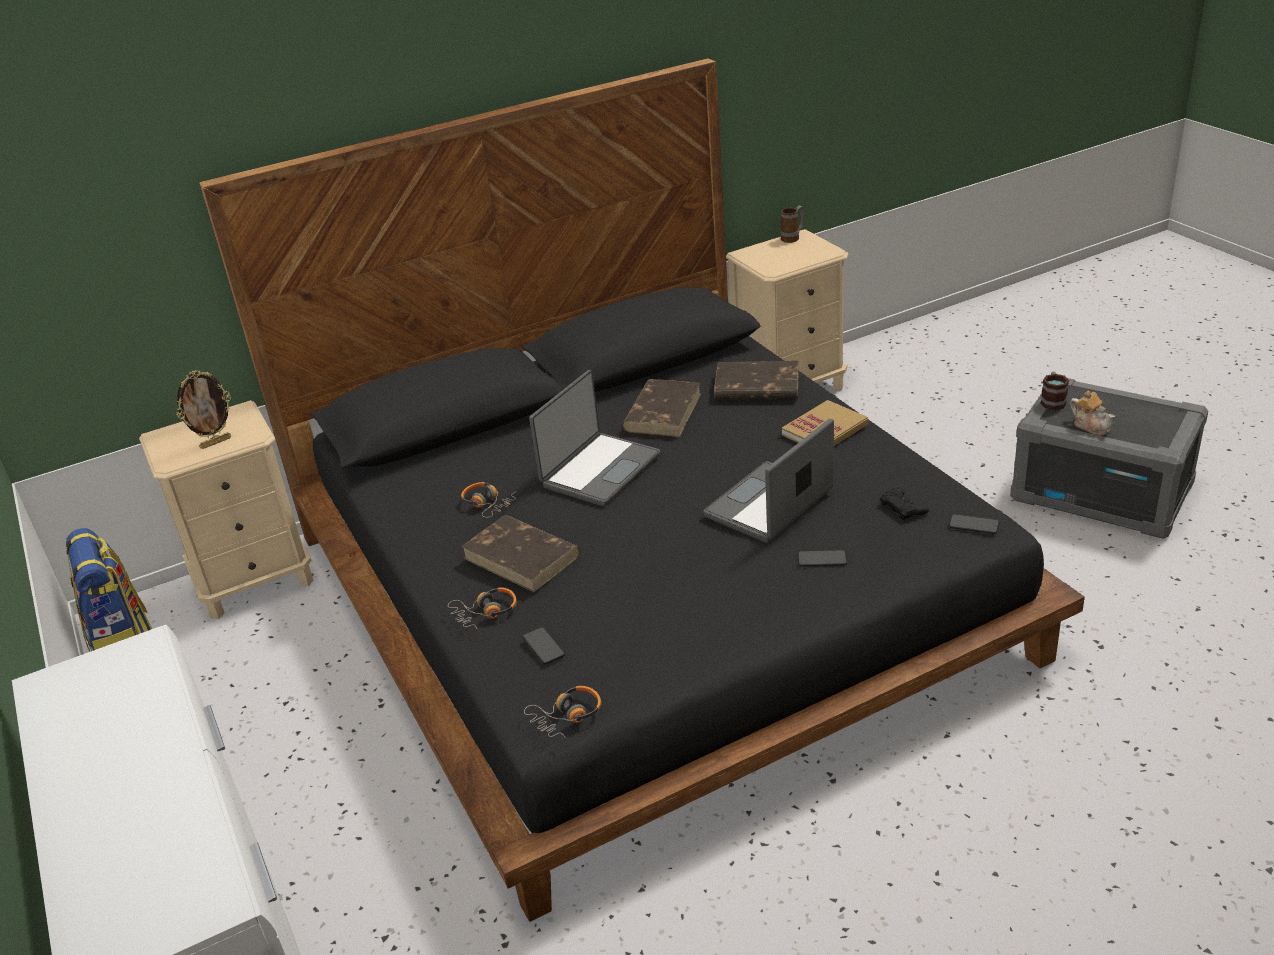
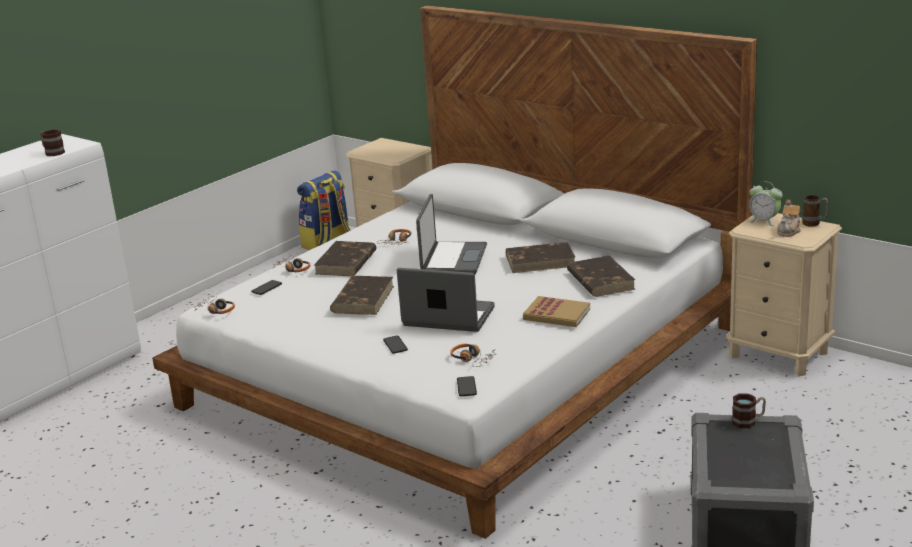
camera: 65 degrees right, 10 degrees down
picture frame [176,370,231,449] -> none
black bed [199,58,1085,922] -> white bed [152,5,757,539]
laptop [529,370,660,506] -> laptop turned 90 degrees counterclockwise [416,194,487,274]
black game controller [880,488,929,520] -> headphones [450,344,496,367]
teapot [1070,391,1115,436] -> teapot moved to [777,200,801,237]
none -> mug [40,129,65,156]
none -> brown book [330,276,394,315]
none -> alarm clock [748,182,783,226]

